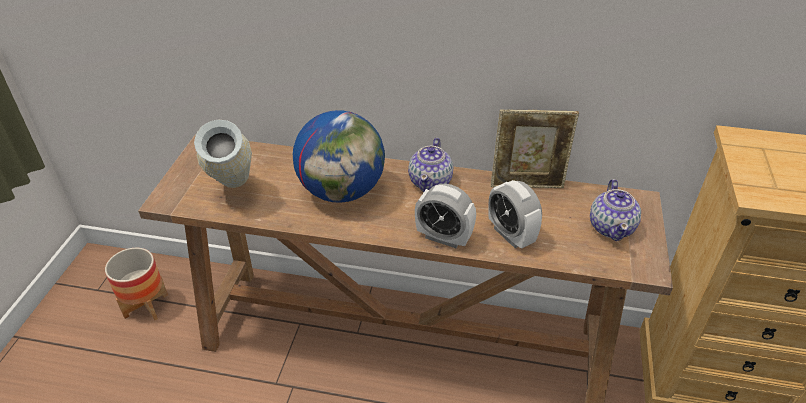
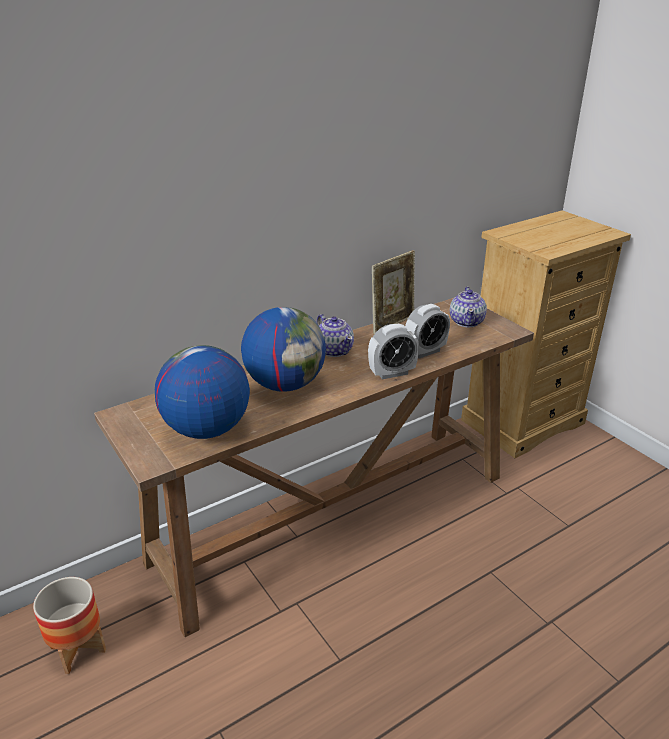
camera: 45 degrees left, 10 degrees down
vase [194,120,252,188] -> globe [155,345,250,439]
alarm clock [488,180,542,249] -> alarm clock turned 45 degrees counterclockwise [405,304,450,359]
teapot [590,179,641,241] -> teapot turned 45 degrees clockwise [450,287,487,327]

